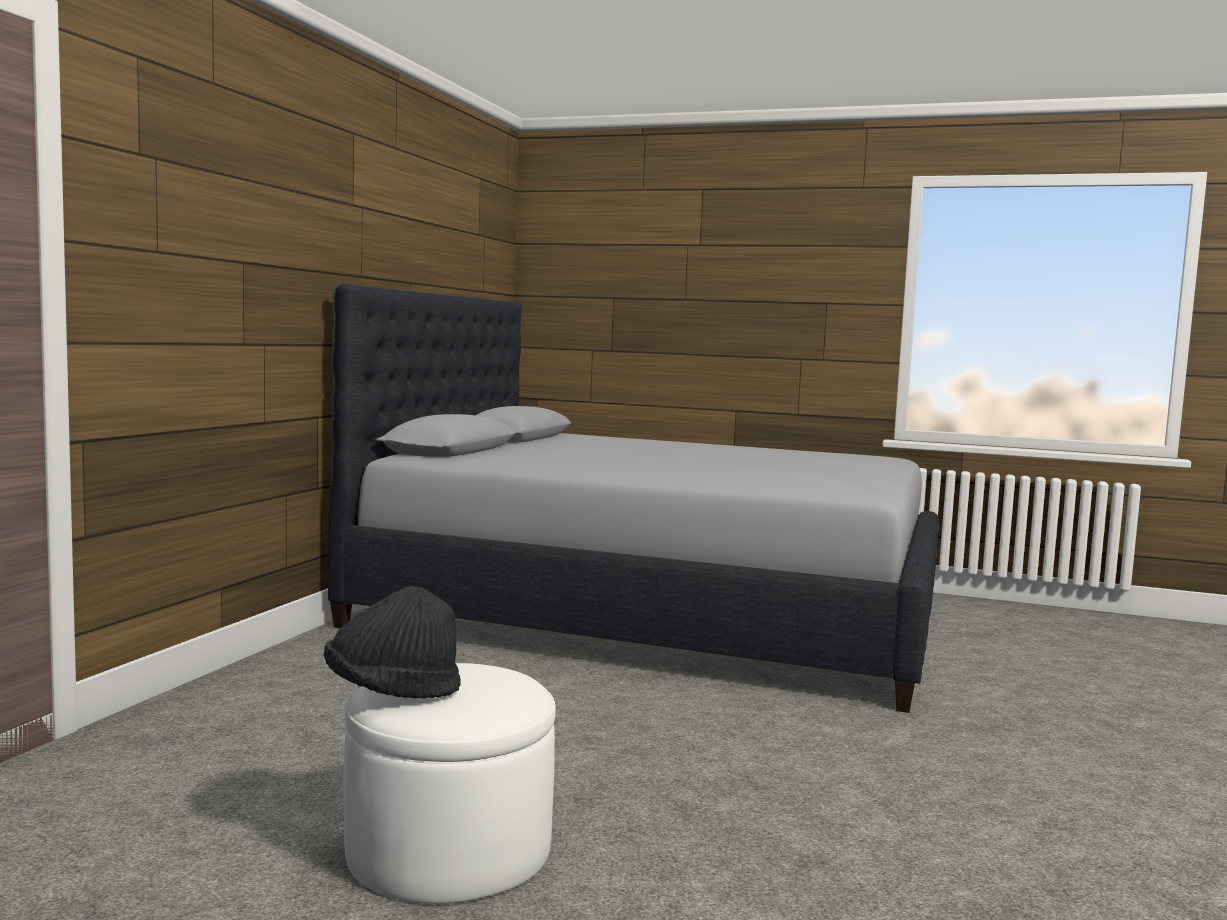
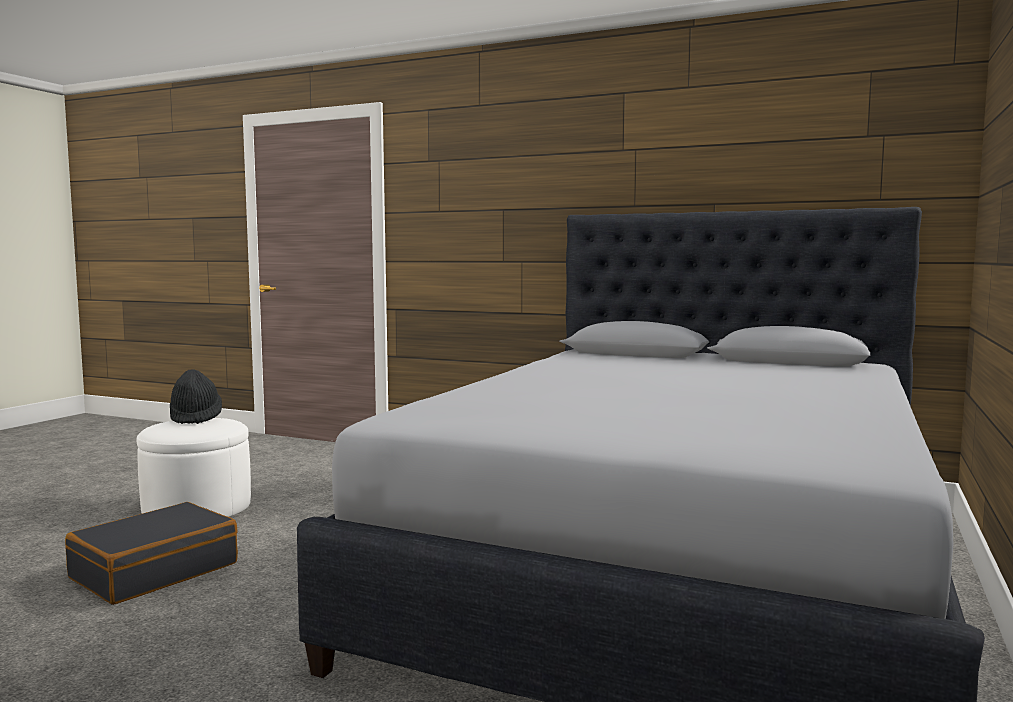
camera: 95 degrees right, 0 degrees up
none -> black suitcase [65,502,238,605]

